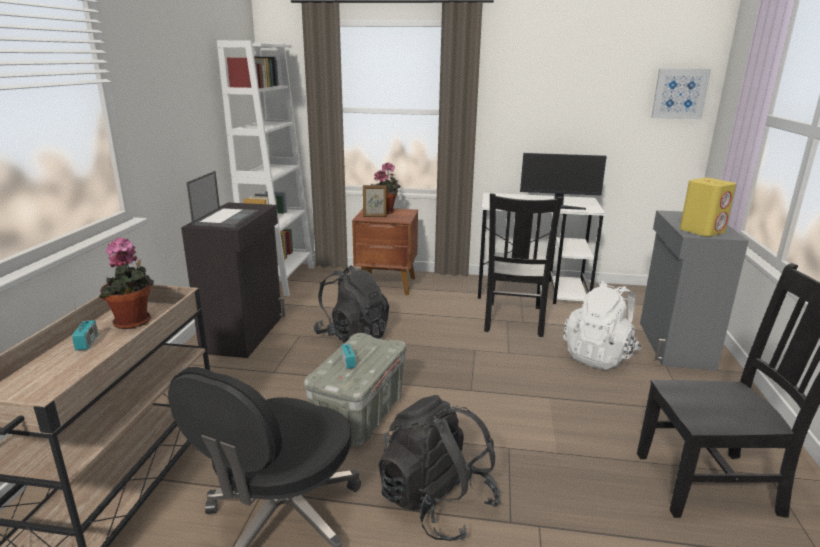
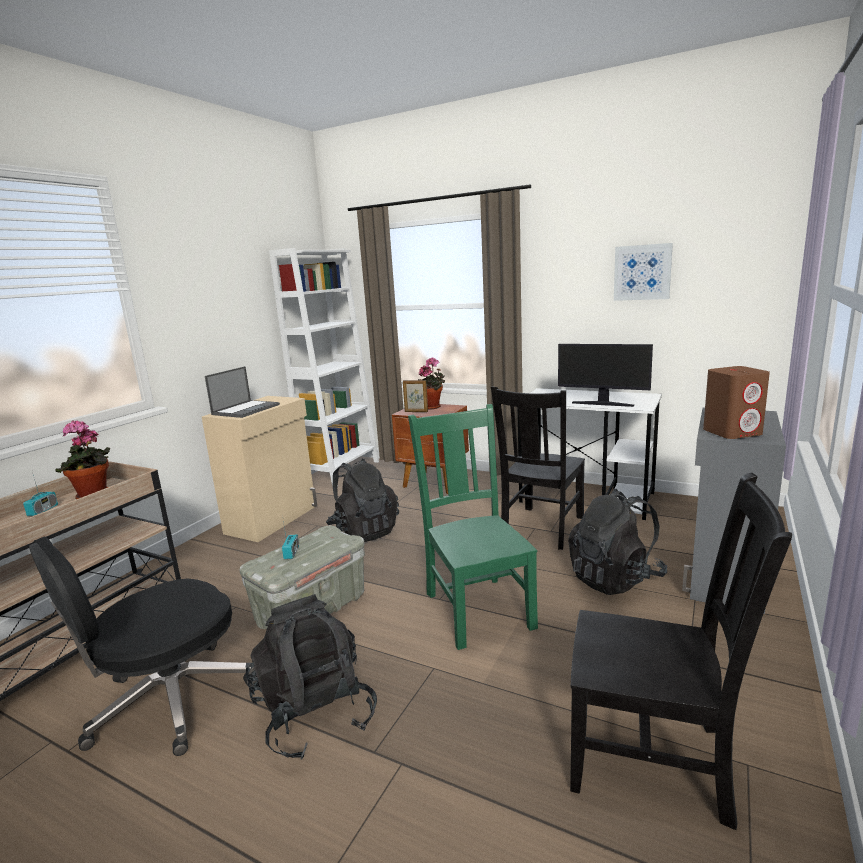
camera: 20 degrees right, 5 degrees down
black cabinet [181,202,285,358] -> beige cabinet [202,396,317,542]
white backpack [563,281,642,370] -> black backpack [568,489,668,595]
picture [651,68,711,119] -> picture moved to [614,243,673,301]
yellow speaker [680,178,736,237] -> brown speaker [703,366,770,439]
none -> green chair [408,404,538,650]

